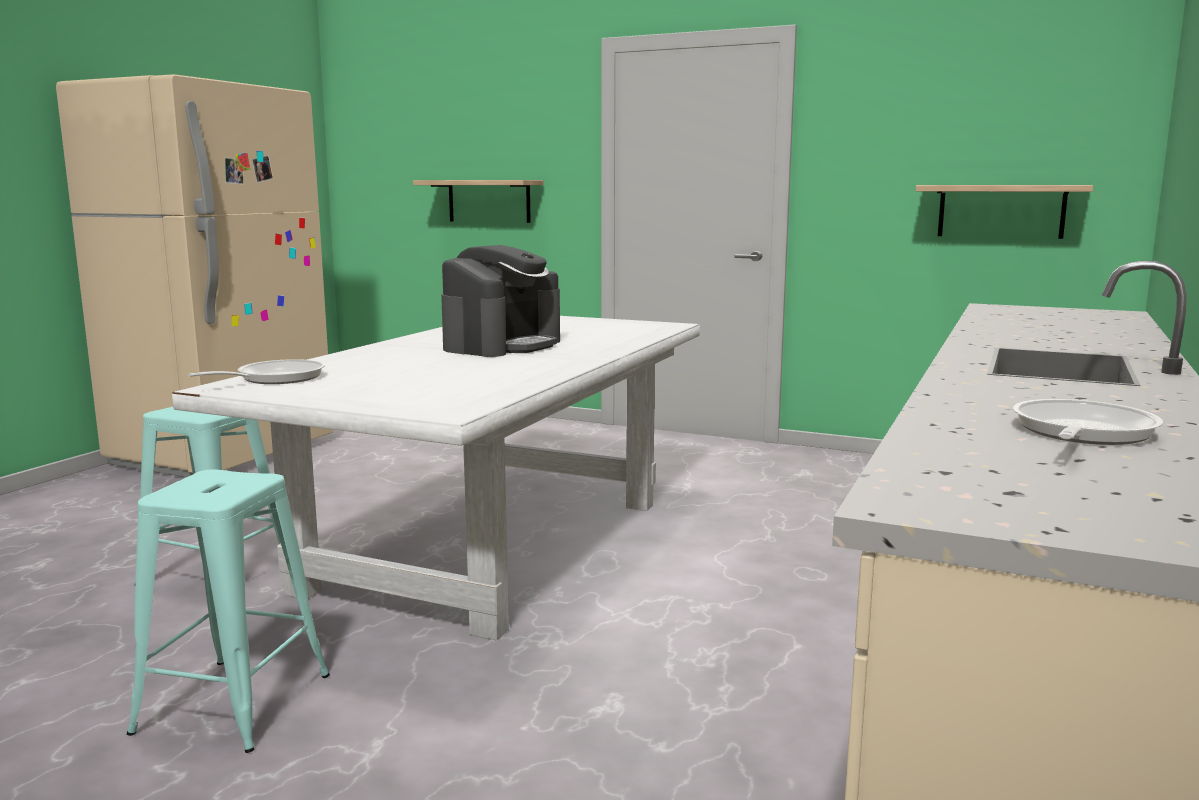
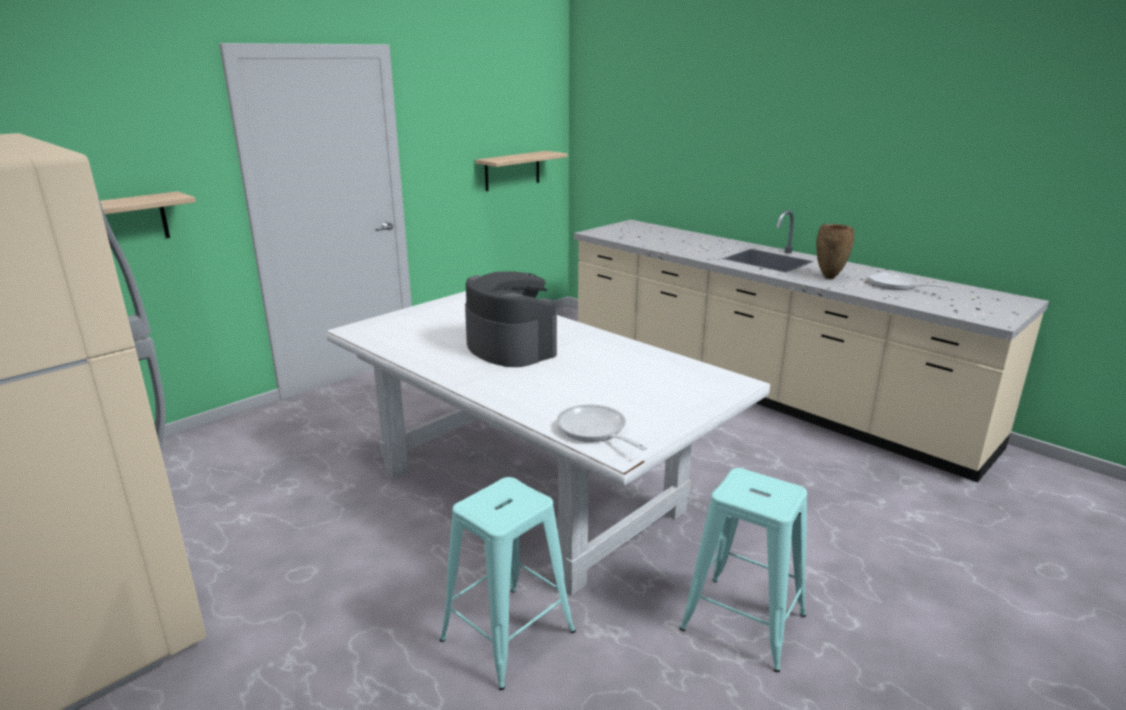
camera: 70 degrees left, 10 degrees up
none -> brown vase [816,224,854,279]

